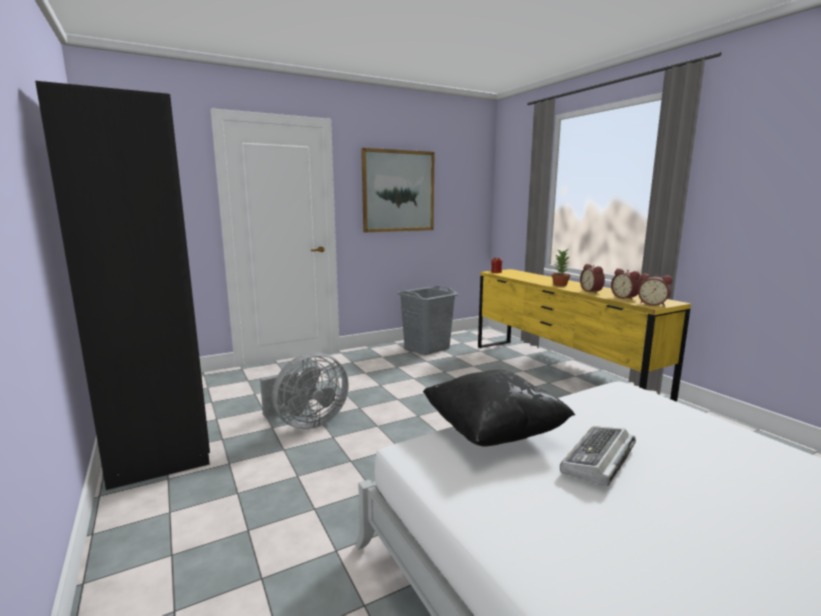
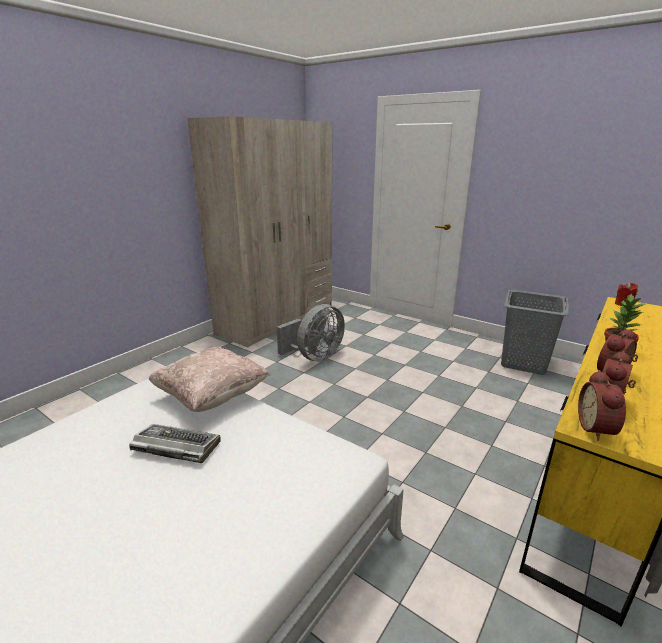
camera: 65 degrees right, 10 degrees up
black wardrobe [35,81,210,490] -> beige wardrobe [187,116,332,347]
grey fan [260,352,349,429] -> grey fan turned 75 degrees counterclockwise [277,304,345,362]
picture [361,148,434,232] -> none
black pillow [423,369,575,447] -> beige pillow [149,347,270,412]

